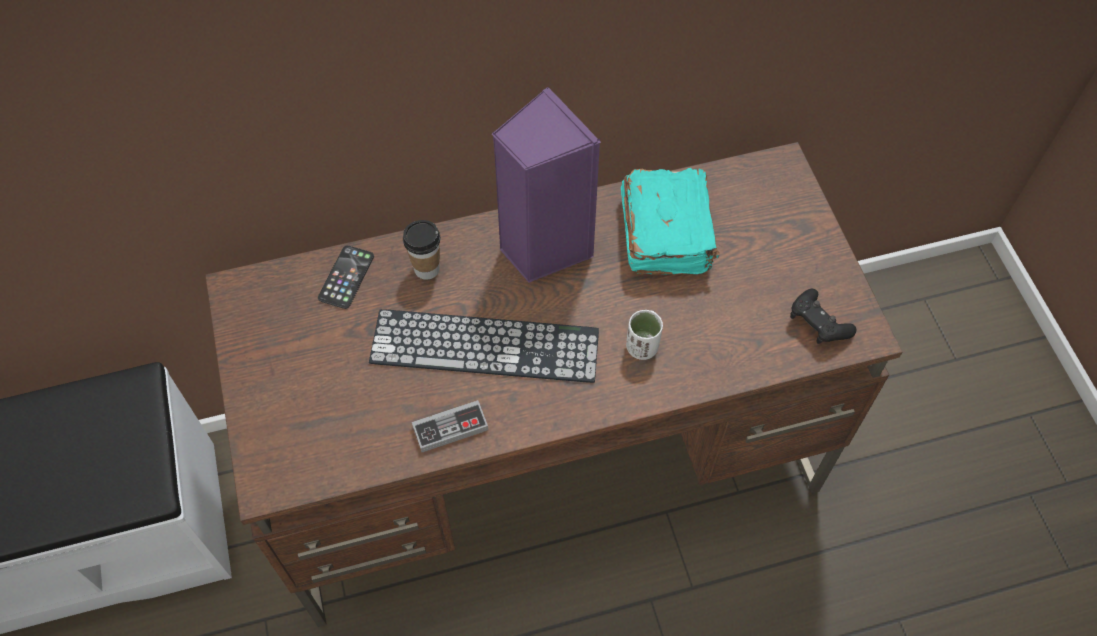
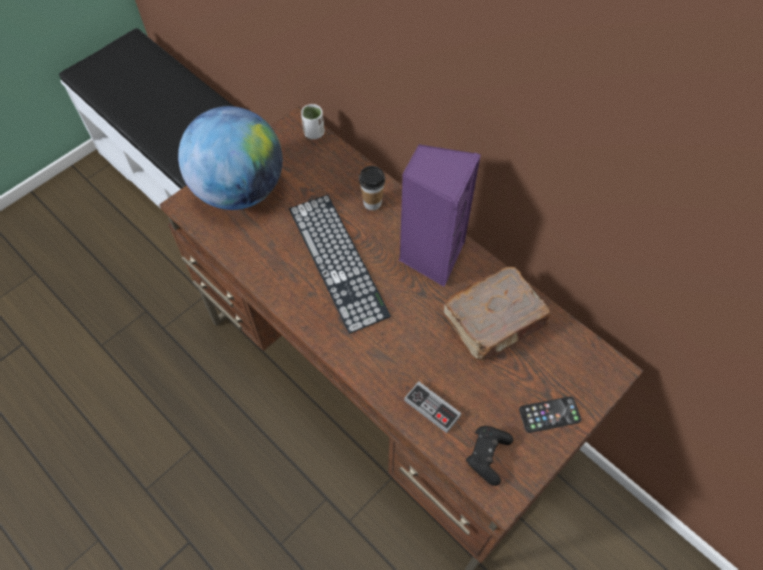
camera: 60 degrees right, 0 degrees up
phone [318,245,374,309] -> phone moved to [519,396,581,433]
game controller [412,400,488,452] -> game controller moved to [404,381,462,433]
turquoise book [621,168,720,275] -> brown book [444,267,551,361]
white cup [626,310,663,360] -> white cup moved to [301,104,325,139]
none -> globe [178,106,283,210]

